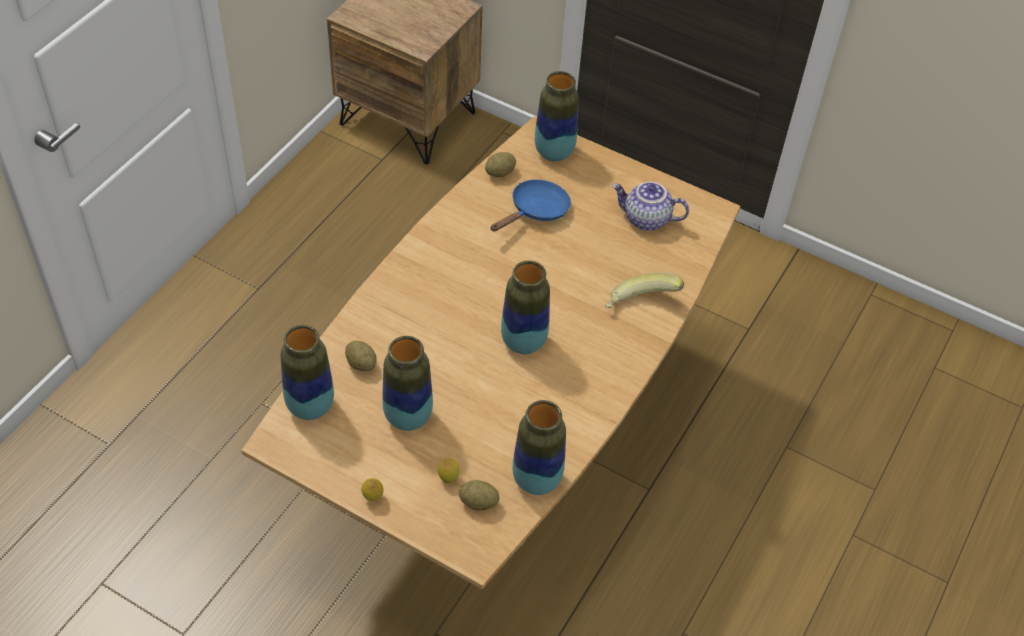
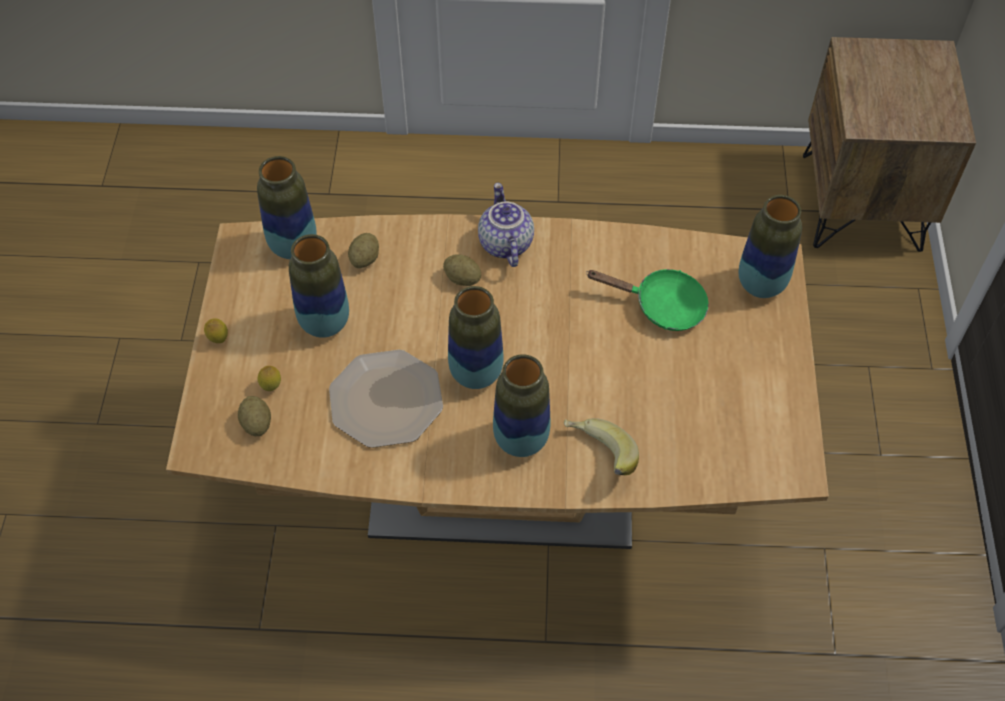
camera: 65 degrees right, 5 degrees up
potato [485,152,516,177] -> potato moved to [443,254,481,286]
blue frying pan [490,180,571,232] -> green frying pan [586,269,709,331]
vase [513,400,566,495] -> vase moved to [493,354,550,457]
teapot [612,182,689,231] -> teapot moved to [478,183,534,267]
none -> plate [329,350,443,448]

